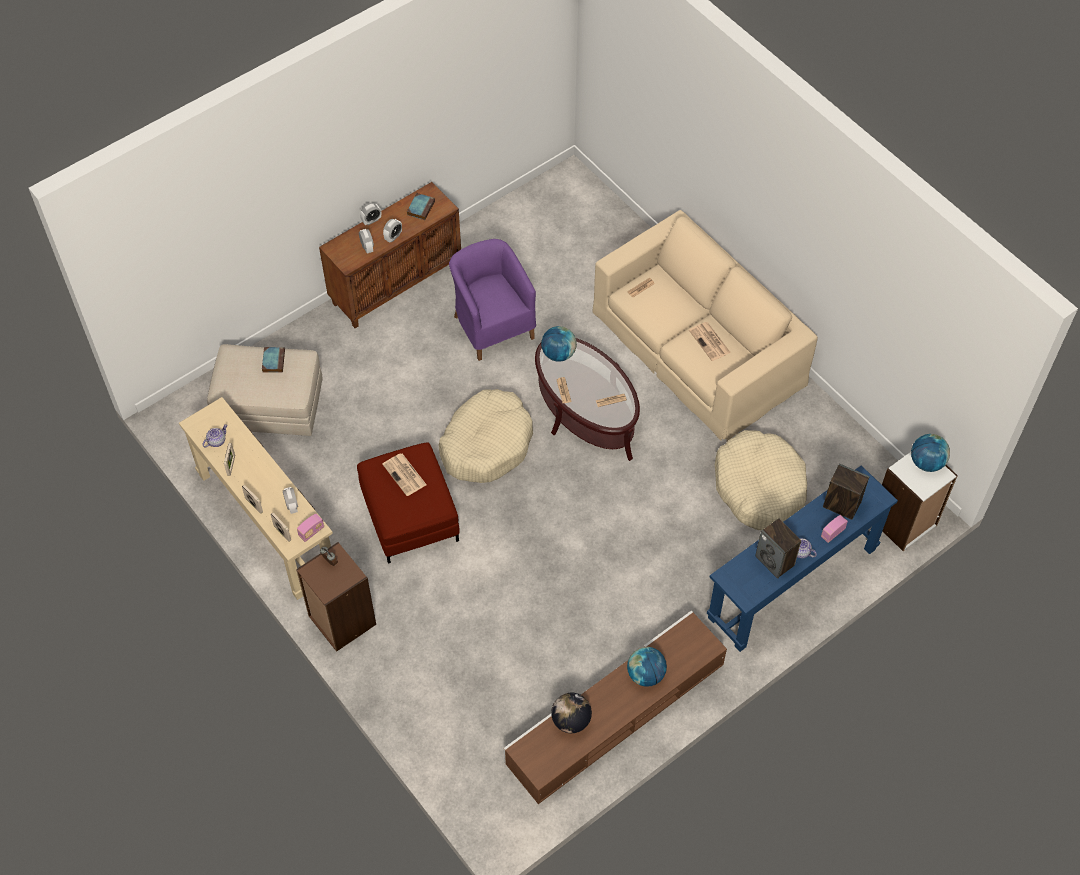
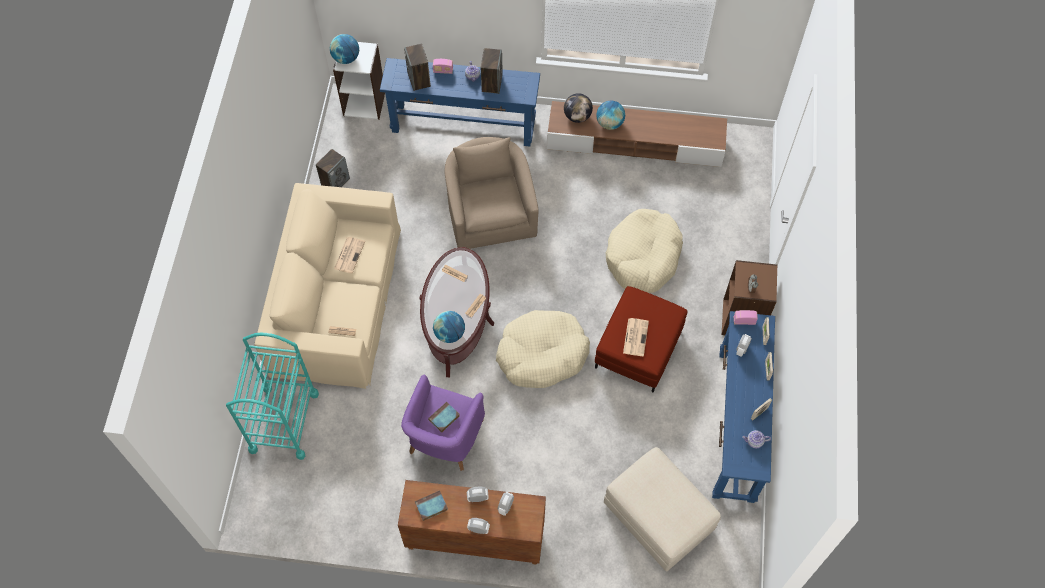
camera: 135 degrees left, 5 degrees up
beige console table [179,397,333,600] -> blue console table [712,311,775,503]
book [262,347,285,373] -> book moved to [428,402,460,433]
globe [551,693,592,733] -> globe moved to [564,93,593,123]
beige dog bed [715,430,807,530] -> beige dog bed moved to [606,209,683,293]
none -> turquoise cart [226,333,319,460]
none -> speaker [316,149,350,187]
none -> beige armchair [445,137,539,249]

